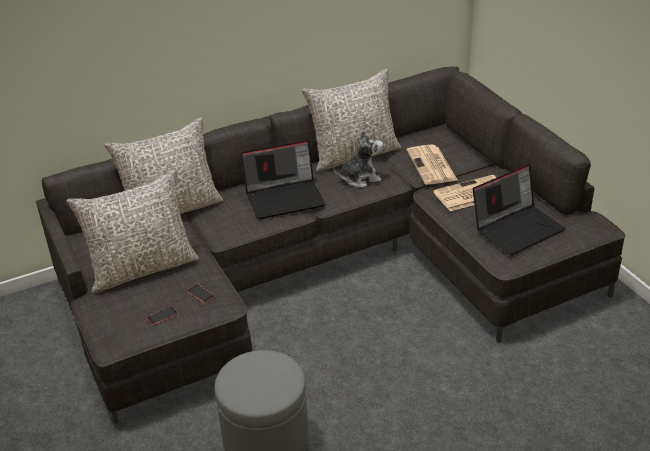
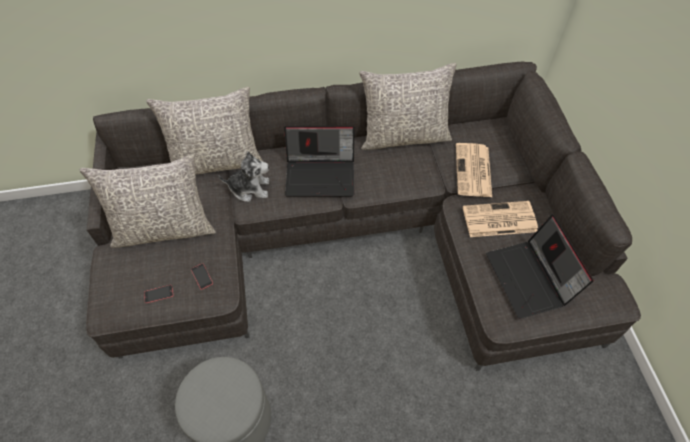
camera: 15 degrees right, 20 degrees up
plush toy [333,130,383,187] -> plush toy moved to [219,151,269,202]
laptop [473,164,566,255] -> laptop turned 90 degrees clockwise [486,214,594,319]

